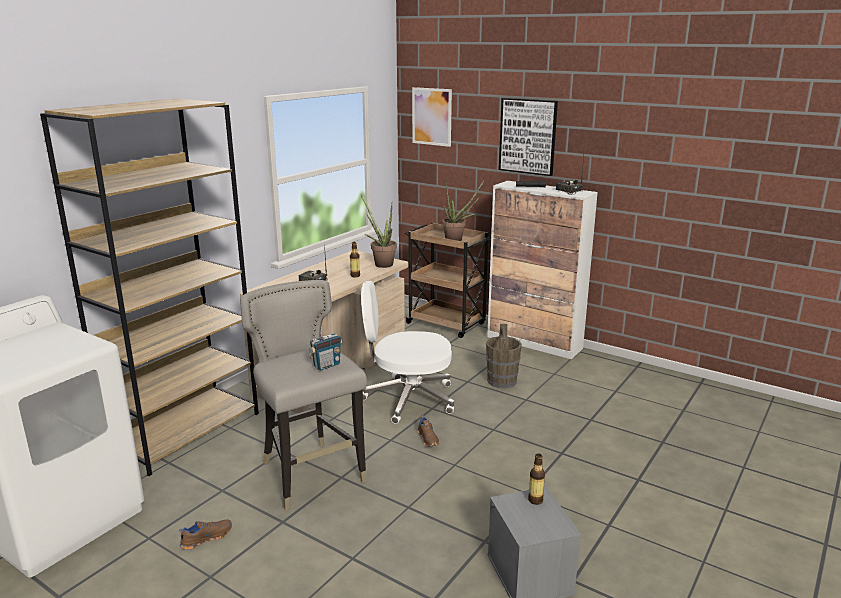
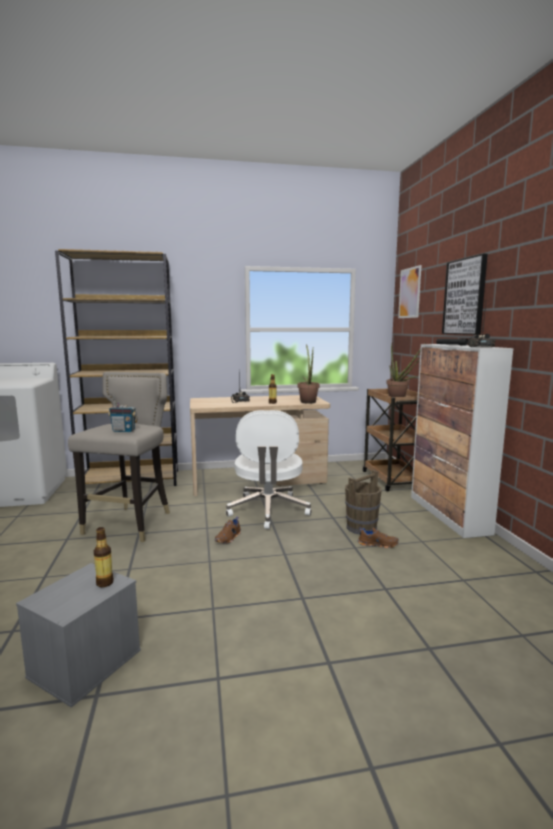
camera: 45 degrees right, 10 degrees down
brown shoe [179,520,232,550] -> brown shoe moved to [358,527,399,548]
white office chair [361,281,454,424] -> white office chair turned 135 degrees counterclockwise [226,410,312,529]

